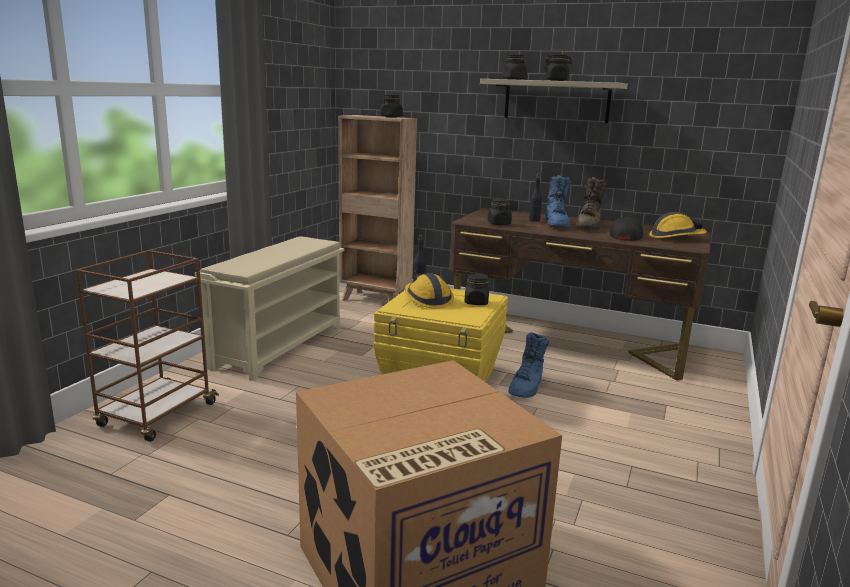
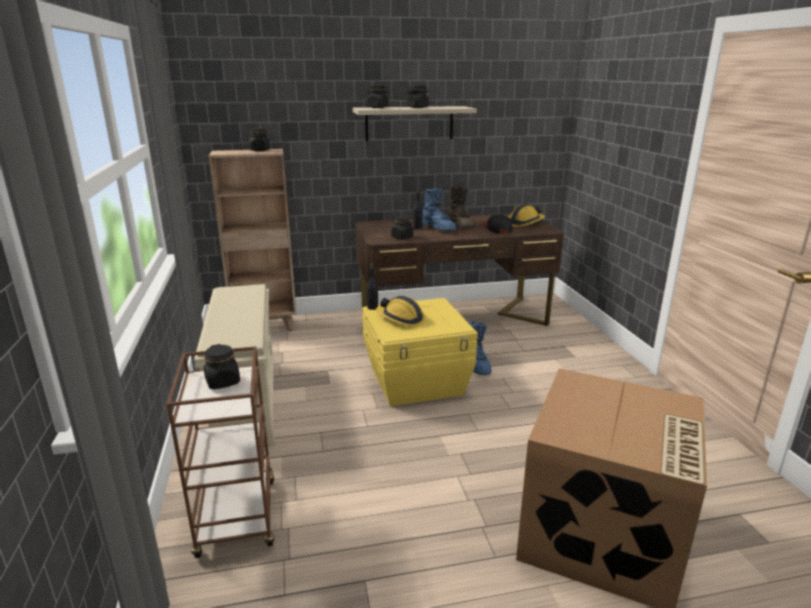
camera: 35 degrees left, 5 degrees up
black jar [464,273,489,305] -> black jar moved to [204,344,240,389]

